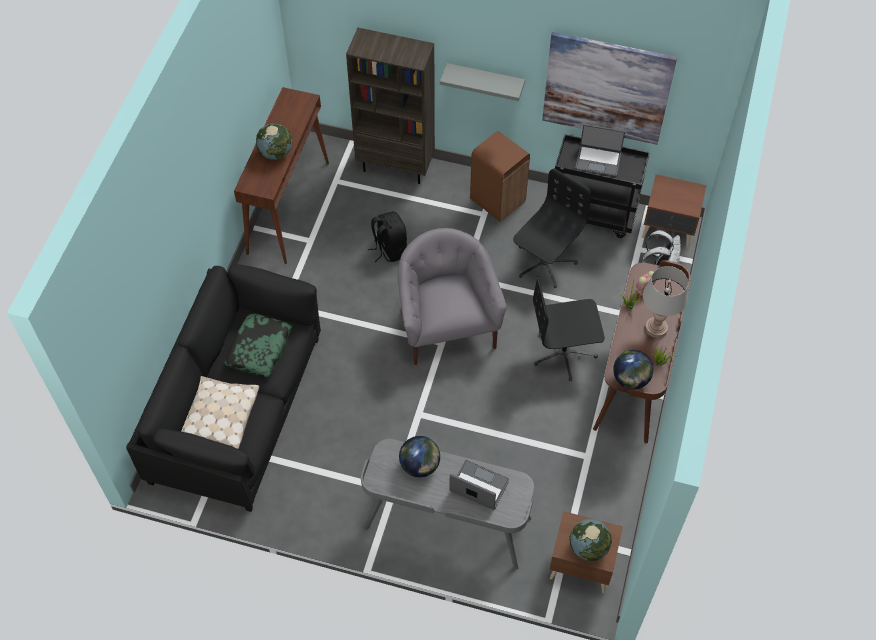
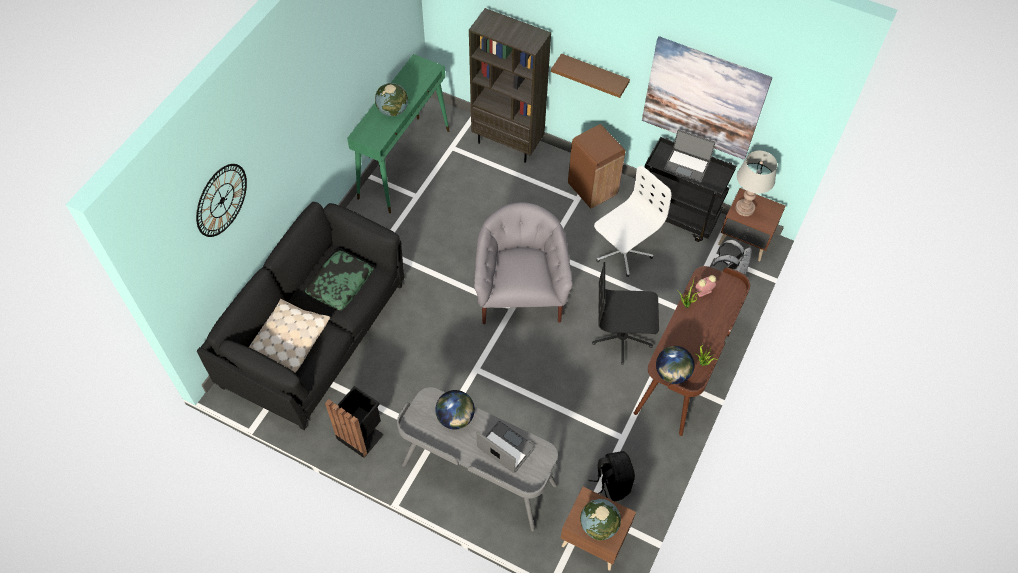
camera: 10 degrees right, 0 degrees up
brown console table [234,87,329,264] -> green console table [347,54,449,213]
black backpack [368,211,407,262] -> black backpack moved to [589,451,635,501]
grey shelf [440,63,525,101] -> brown shelf [551,53,630,98]
black office chair [513,169,591,288] -> white office chair [594,166,671,277]
grey table lamp [643,266,688,338] -> grey table lamp moved to [735,151,777,216]
none -> wall clock [196,164,247,237]
none -> black trash can [325,386,384,458]

